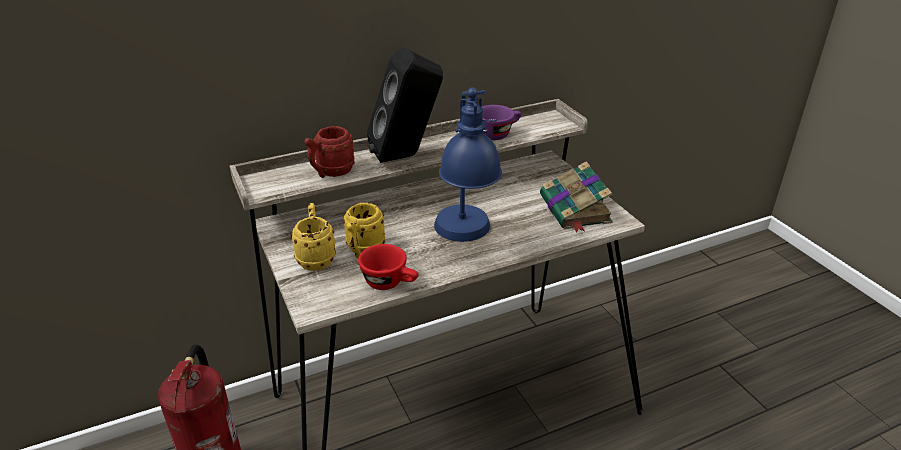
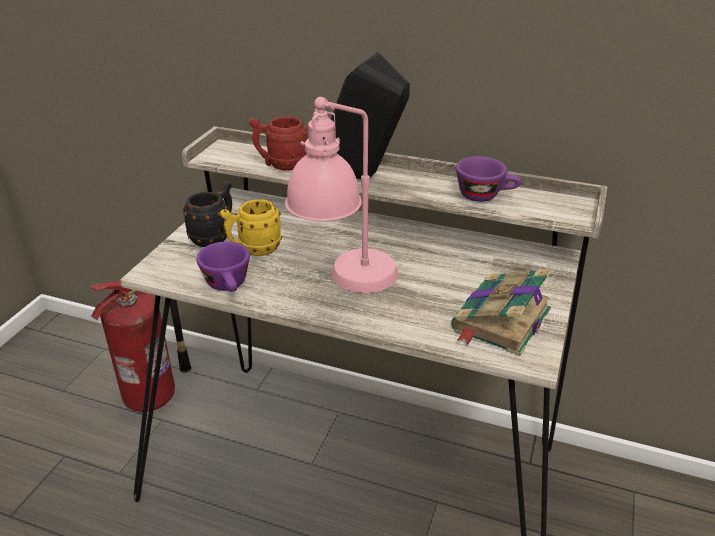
camera: 45 degrees right, 0 degrees up
yellow mug [291,203,336,271] -> black mug [183,181,232,247]
red cup [358,244,419,290] -> purple cup [196,241,250,292]
blue table lamp [434,87,502,242] -> pink table lamp [285,97,398,293]

